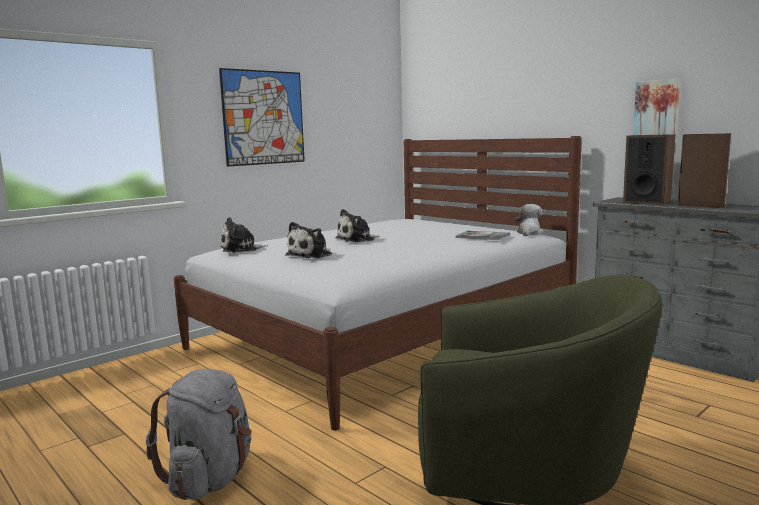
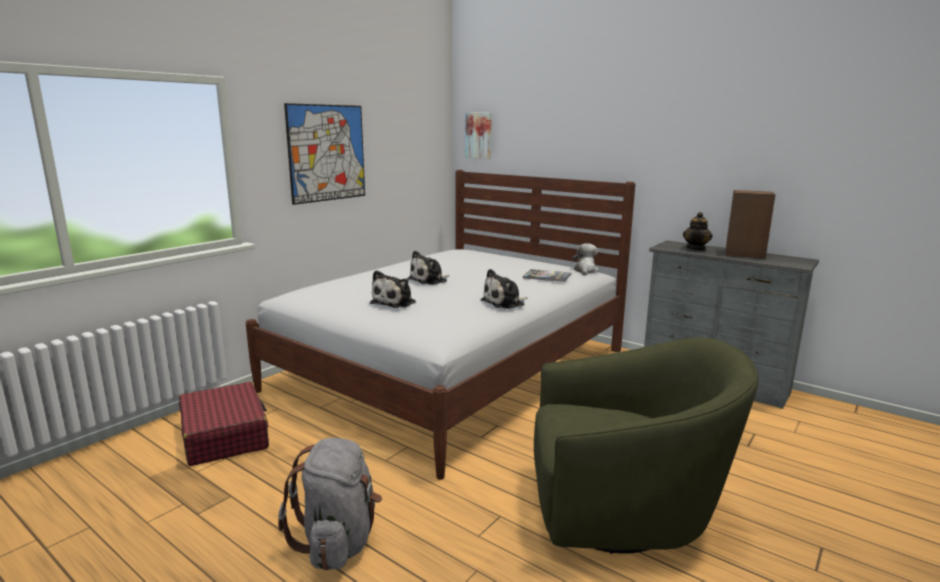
camera: 10 degrees left, 5 degrees up
plush toy [221,217,269,253] -> plush toy moved to [481,269,527,309]
speaker [623,134,676,205] -> teapot [683,212,713,251]
picture [633,79,680,143] -> picture moved to [465,113,492,159]
none -> red suitcase [179,382,269,466]

